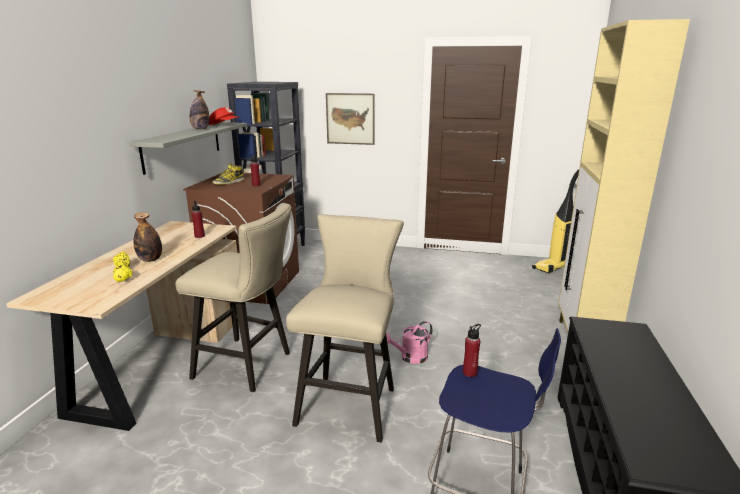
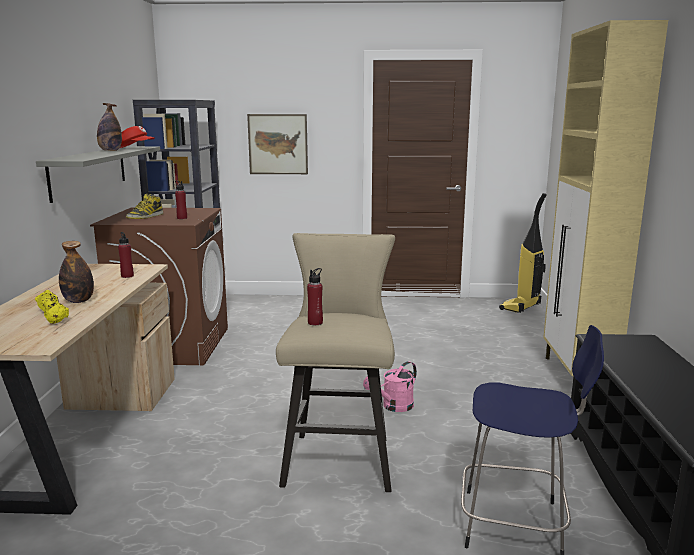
camera: 10 degrees left, 5 degrees down
beige stool [175,204,291,392] -> none
red bottle [463,324,481,377] -> red bottle moved to [307,268,323,325]

